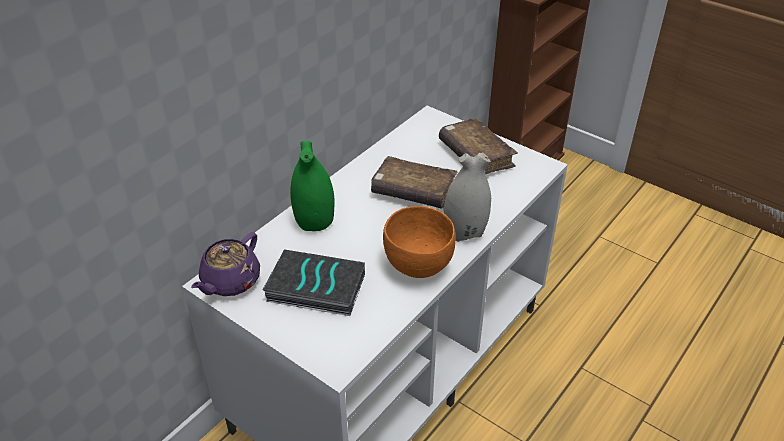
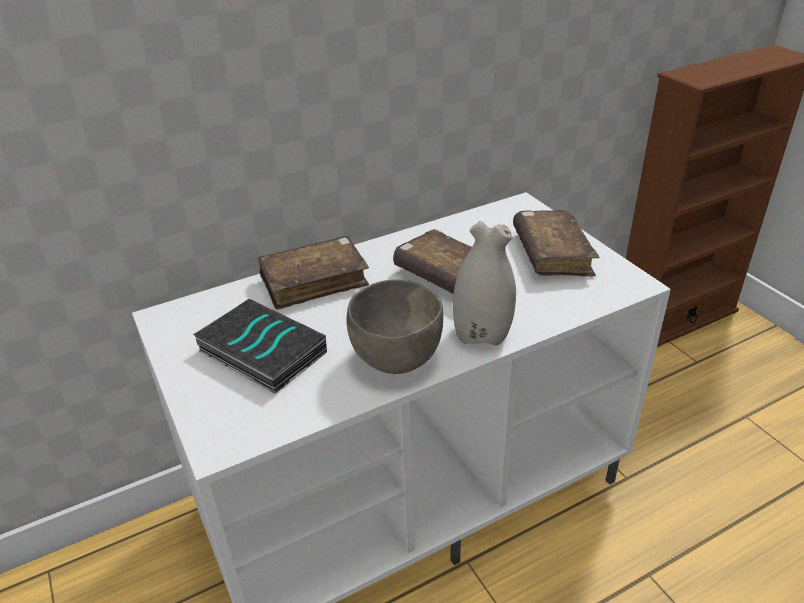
camera: 25 degrees right, 5 degrees down
purple teapot [191,232,260,296] -> none
green vase [290,141,334,231] -> brown book [258,236,369,310]
orange bowl [383,206,456,278] -> grey bowl [347,279,443,374]

